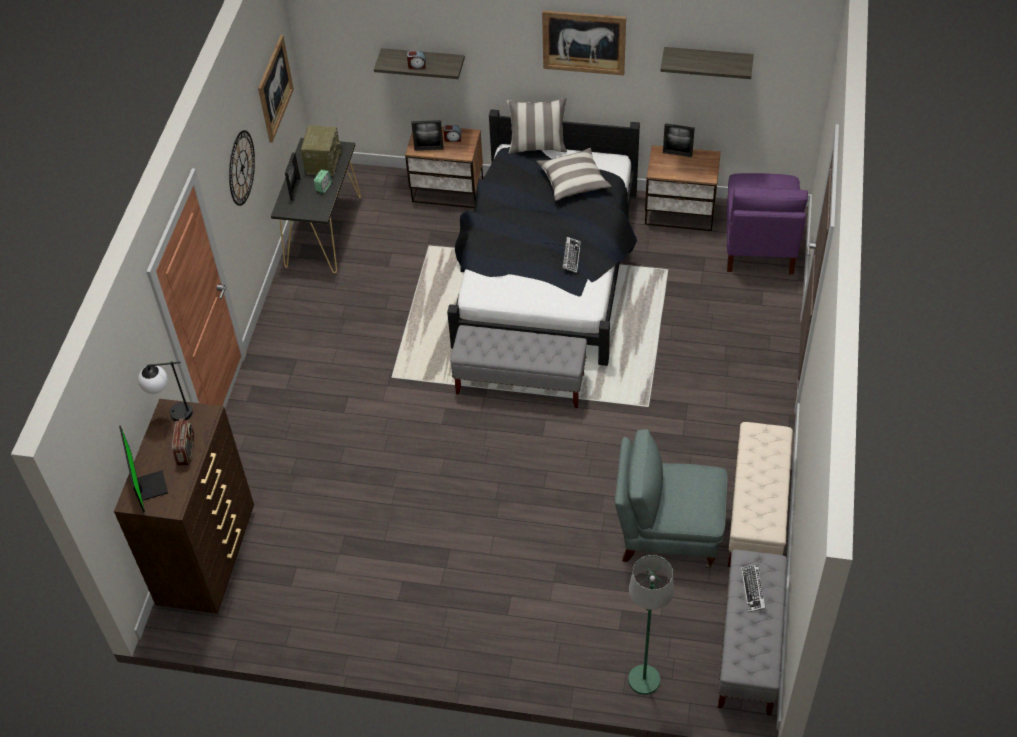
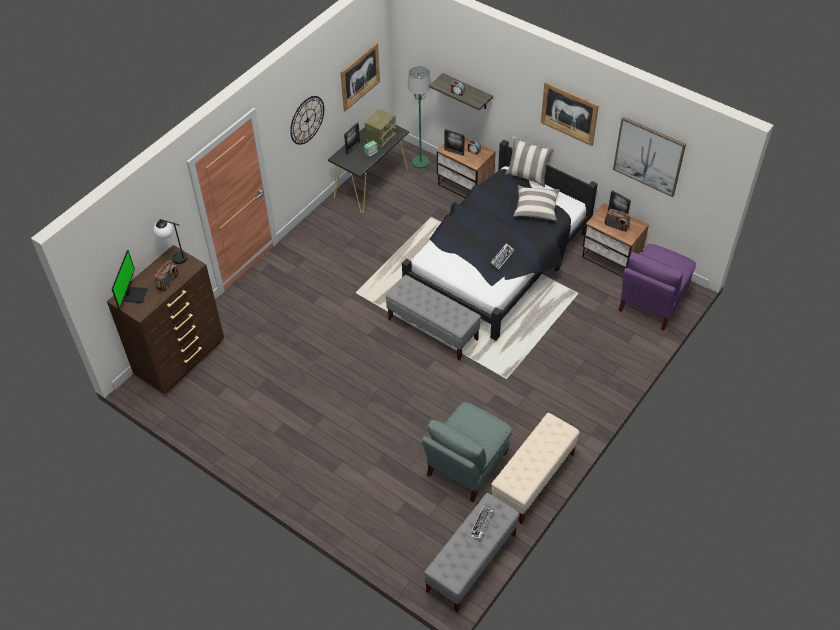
camera: 25 degrees right, 0 degrees up
grey armchair [615,429,728,568] -> grey armchair turned 90 degrees counterclockwise [422,402,512,502]
green floor lamp [628,555,674,695] -> green floor lamp moved to [408,66,431,168]
shelf [660,47,754,79] -> picture [613,117,686,197]
none -> radio [604,209,630,232]

